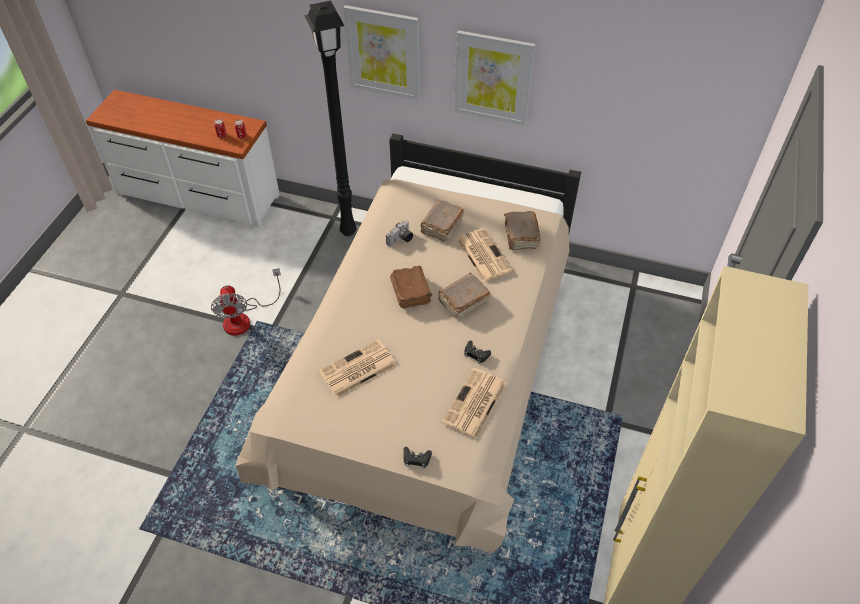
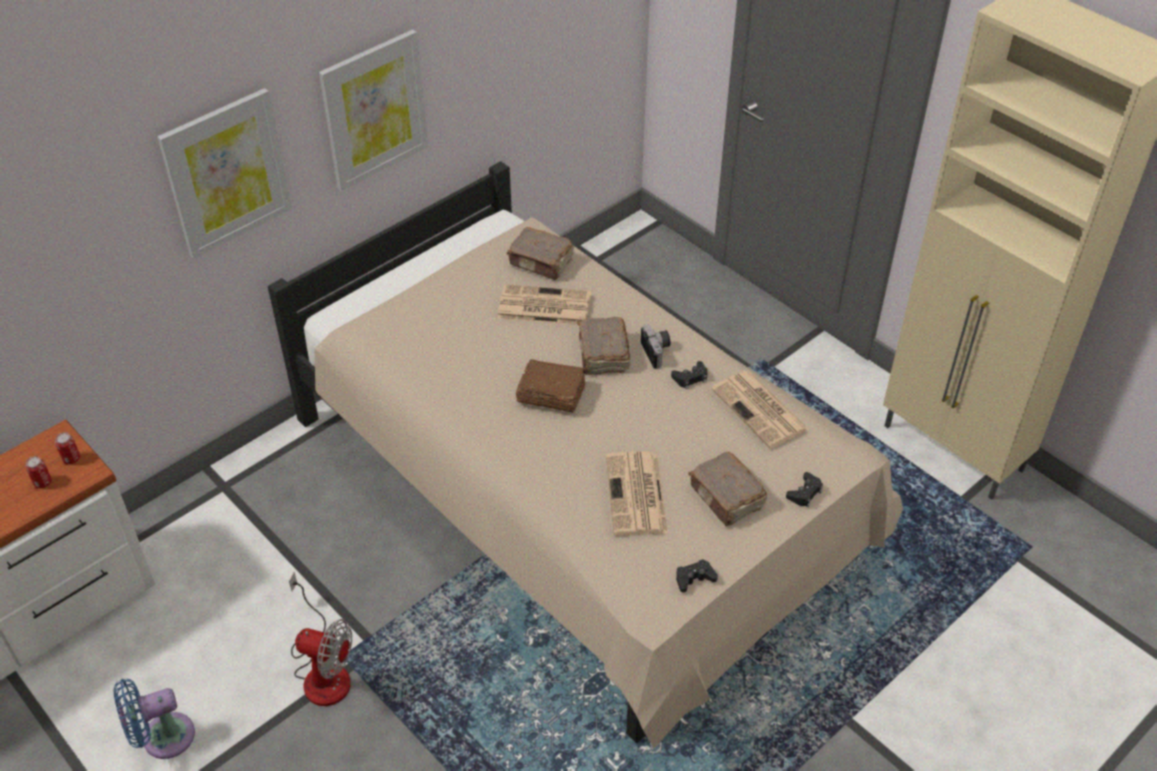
camera: 60 degrees left, 5 degrees down
black floor lamp [304,1,357,236] -> none
camera [386,220,413,247] -> camera moved to [641,324,670,369]
brown book [420,200,464,242] -> brown book moved to [688,452,767,526]
none -> blue fan [113,679,195,759]
none -> black game controller [676,559,718,592]

